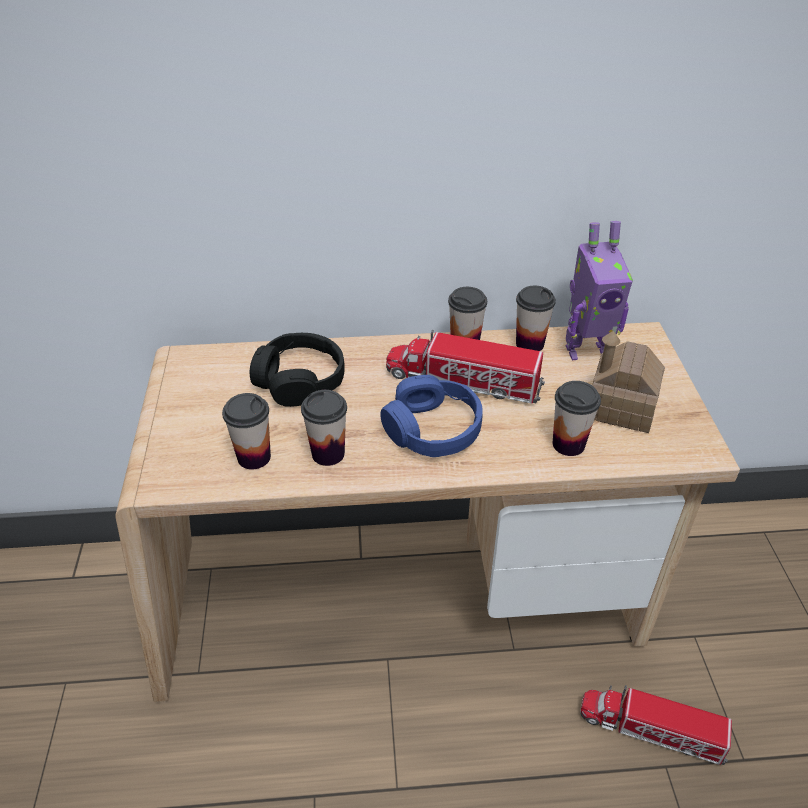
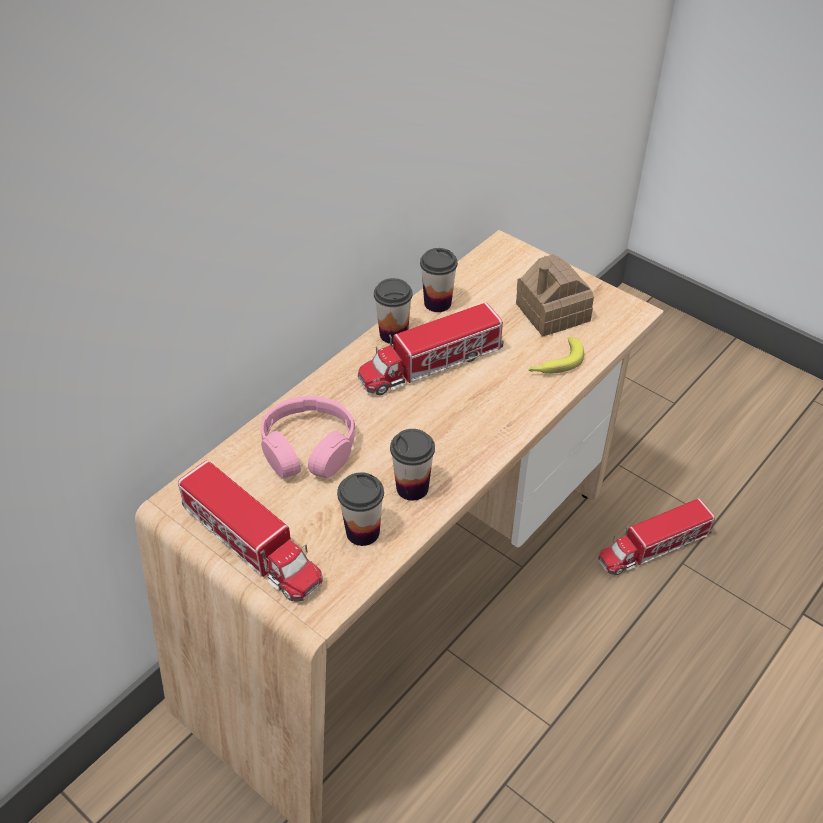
camera: 45 degrees left, 5 degrees up
black headphones [250,333,345,407] -> pink headphones [261,396,355,478]
blue headphones [380,375,483,457] -> none
cup [553,381,601,456] -> banana [528,337,584,374]
toy robot [566,221,633,360] -> none
none -> toy truck [178,460,323,602]

